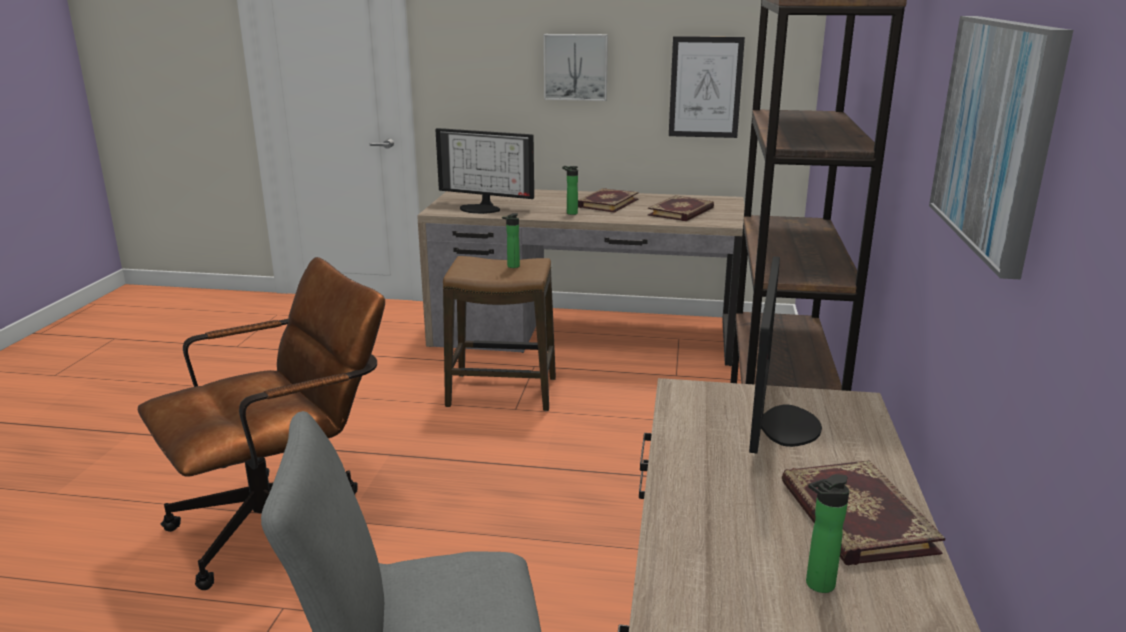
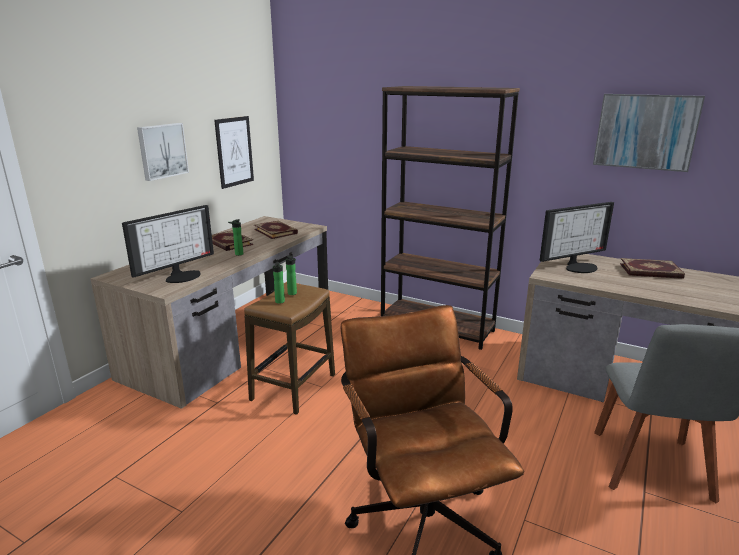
camera: 70 degrees left, 0 degrees up
monitor [749,256,822,454] -> monitor turned 120 degrees clockwise [540,202,614,273]
bottle [806,474,849,593] -> bottle moved to [273,262,285,304]

